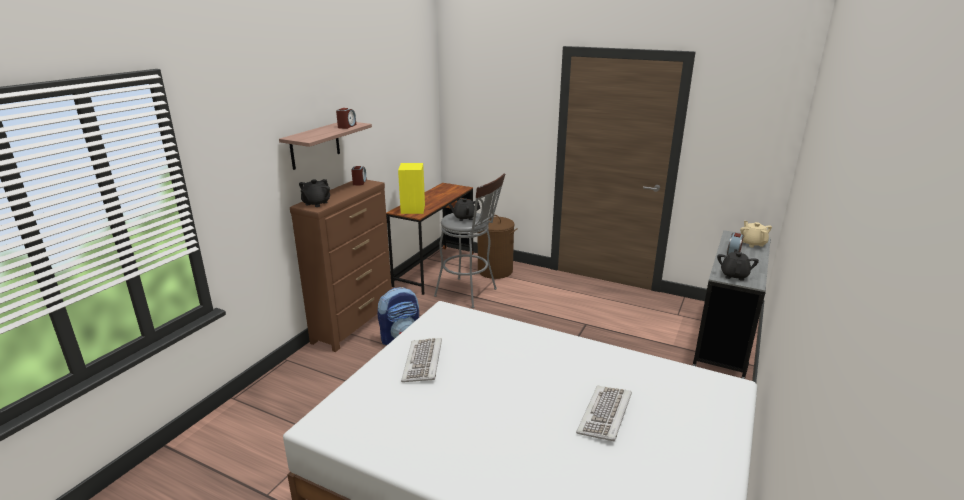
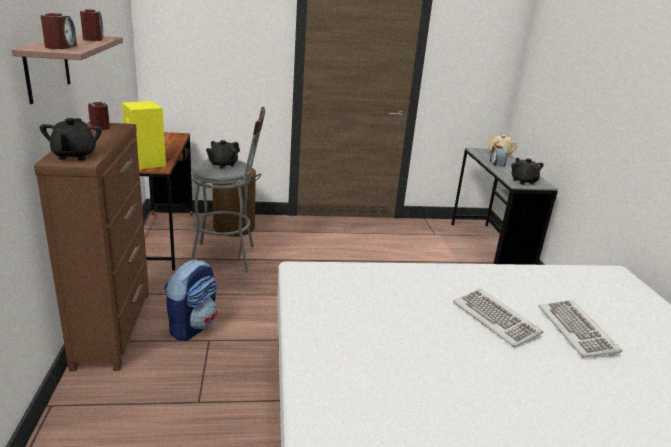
camera: 35 degrees left, 0 degrees up
keyboard [401,338,442,382] -> keyboard moved to [453,289,543,347]
none -> alarm clock [41,13,77,49]

